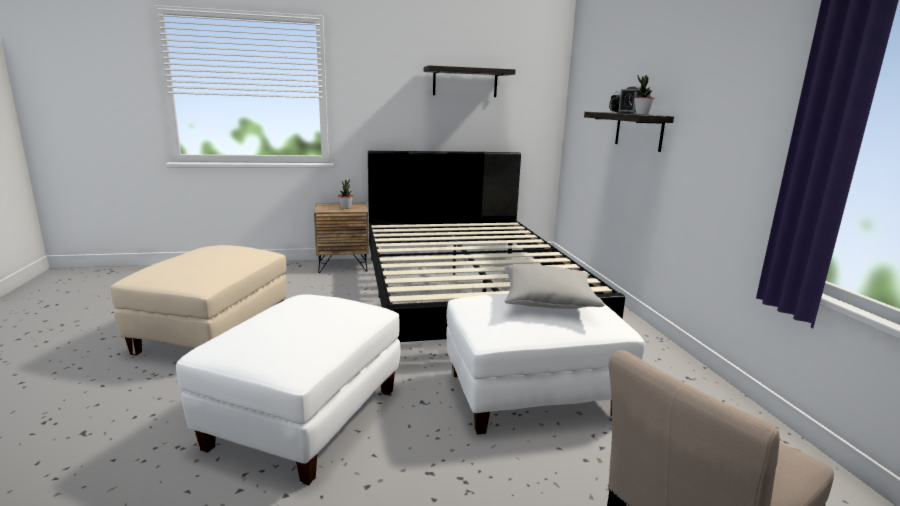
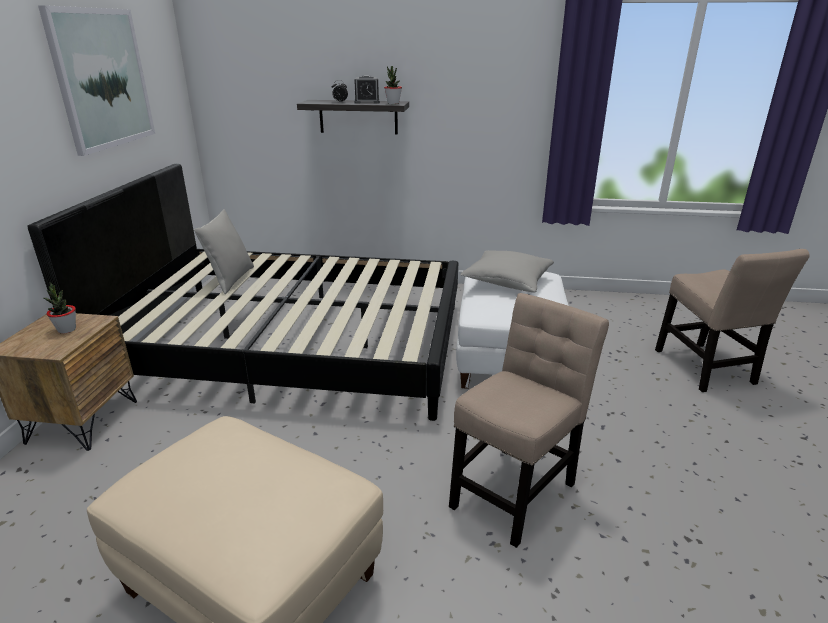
camera: 70 degrees left, 10 degrees up
white ottoman [176,295,401,485] -> beige chair [449,293,609,548]
shelf [424,65,516,97] -> picture [38,5,155,156]
none -> grey pillow [194,209,254,294]

